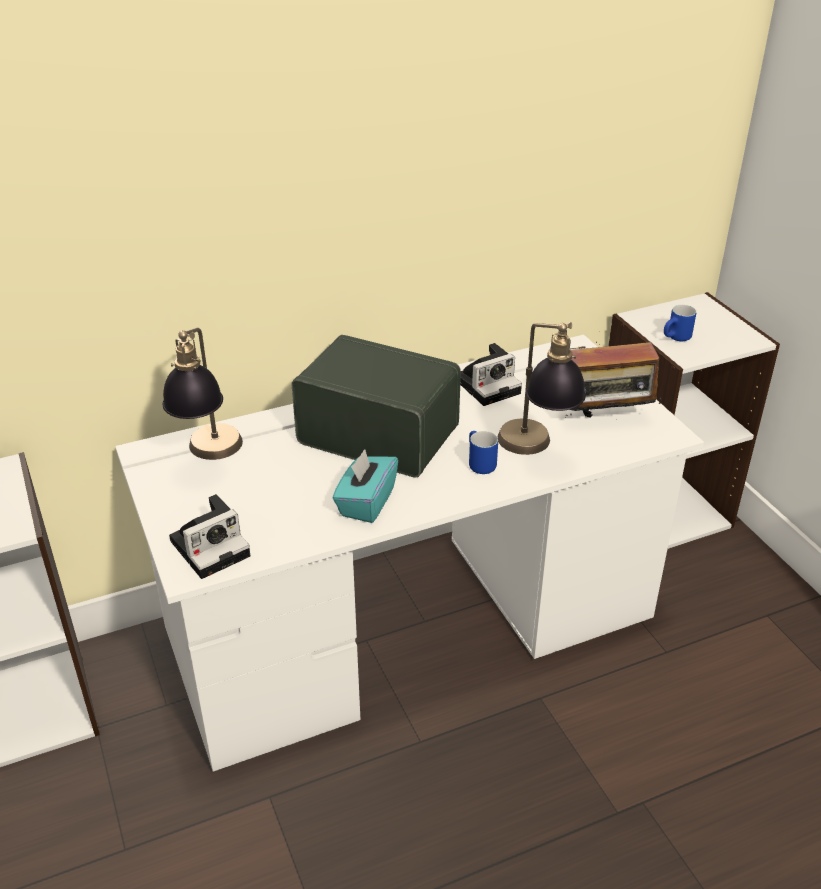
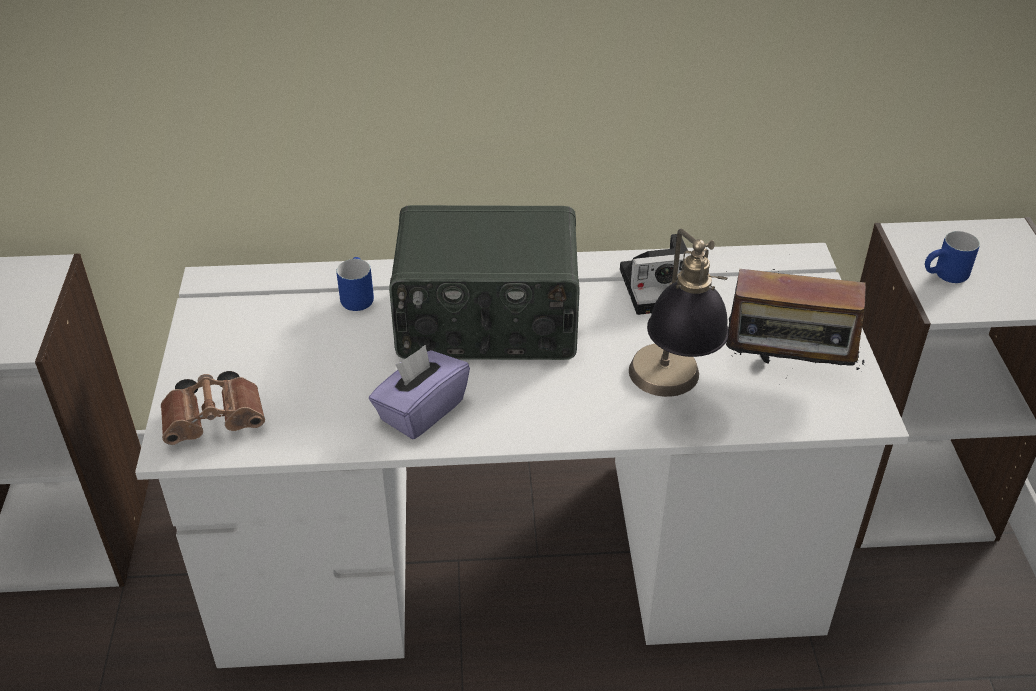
camera: 20 degrees right, 5 degrees up
table lamp [163,328,243,460] -> none
camera [169,494,250,579] -> brown binoculars [161,371,265,445]
radio [292,335,461,478] -> radio turned 135 degrees clockwise [389,205,580,360]
turquoise tissue box [333,449,398,523] -> purple tissue box [369,345,470,440]
blue mug [469,431,498,474] -> blue mug moved to [337,257,374,311]

